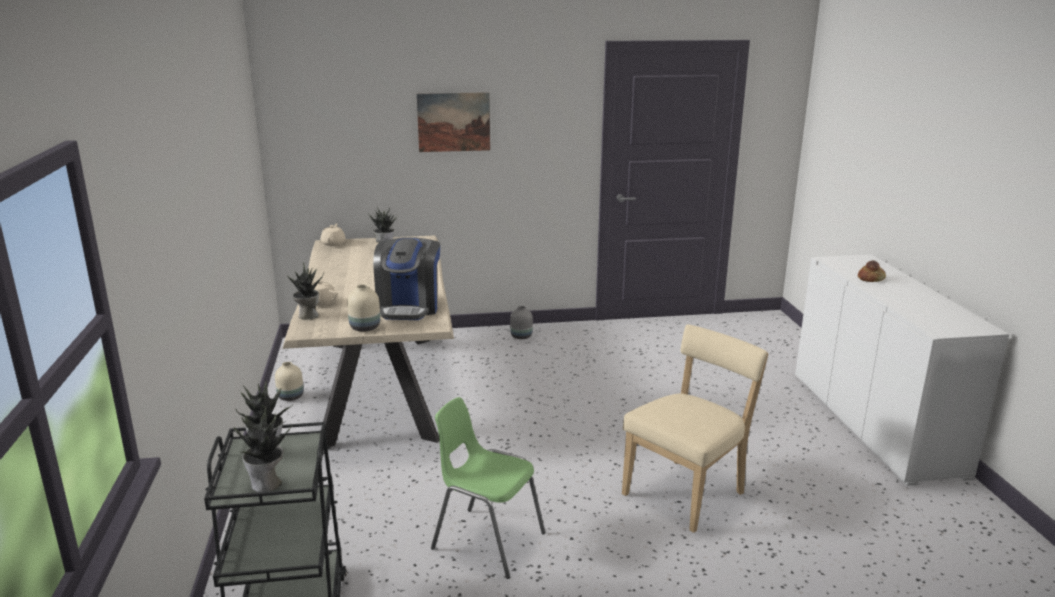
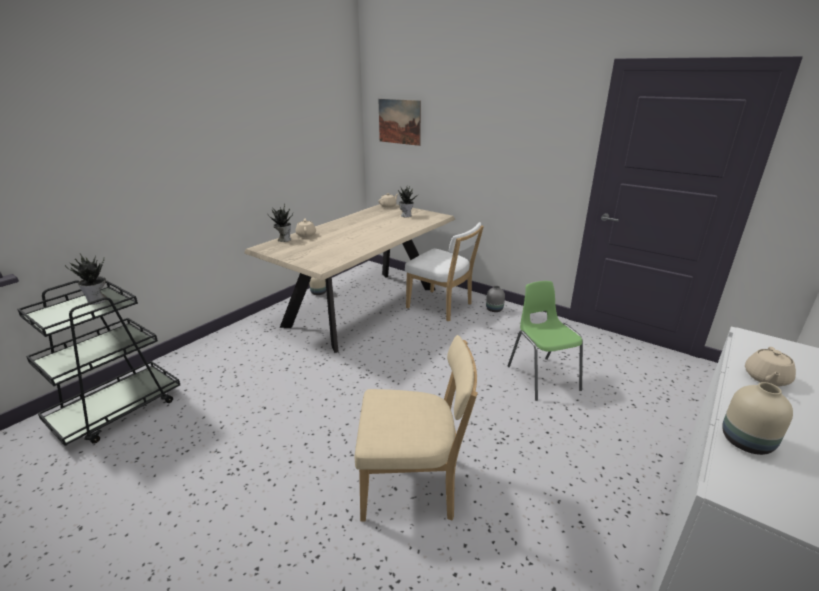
camera: 45 degrees right, 5 degrees up
potted plant [234,406,292,492] -> none
beige vase [347,284,380,331] -> beige vase moved to [722,382,793,455]
coffee machine [373,237,440,320] -> none
picture [417,92,490,152] -> picture moved to [378,99,421,146]
green chair [431,397,546,579] -> green chair moved to [508,281,583,401]
bread [858,260,886,282] -> beige teapot [745,347,796,387]
none -> white chair [405,222,484,321]

